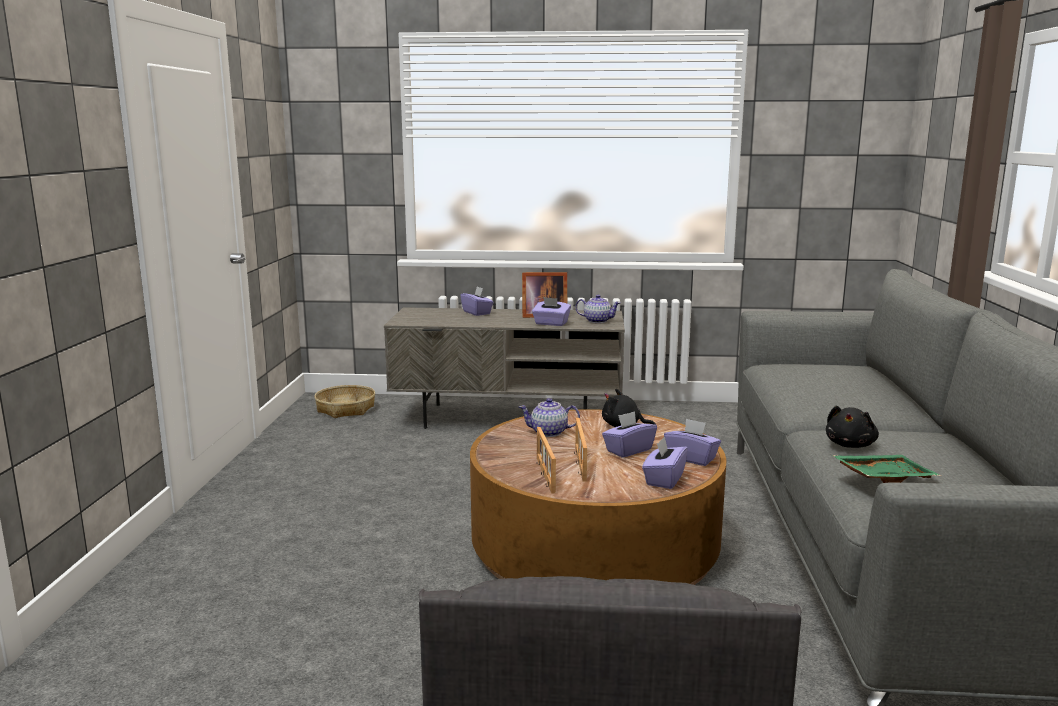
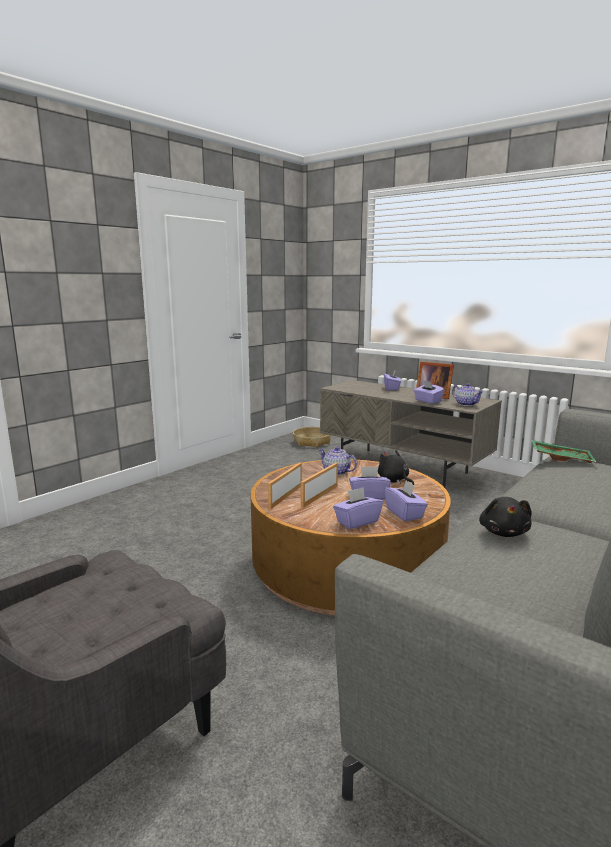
camera: 35 degrees right, 0 degrees up
black plush toy [826,406,879,448] -> black plush toy turned 60 degrees counterclockwise [479,497,532,537]
green tray [832,455,941,483] -> green tray moved to [531,440,597,463]

